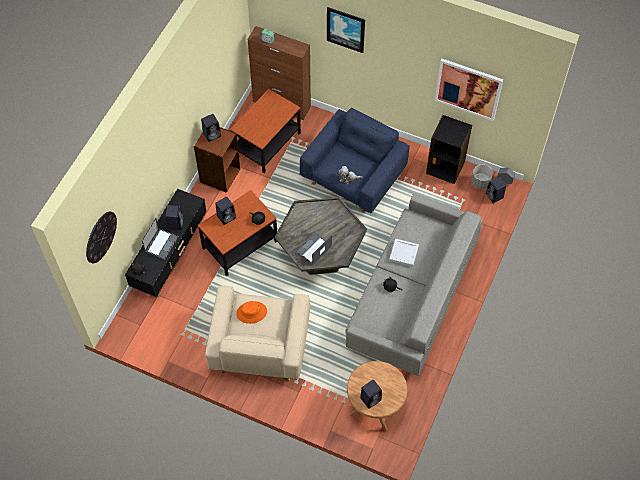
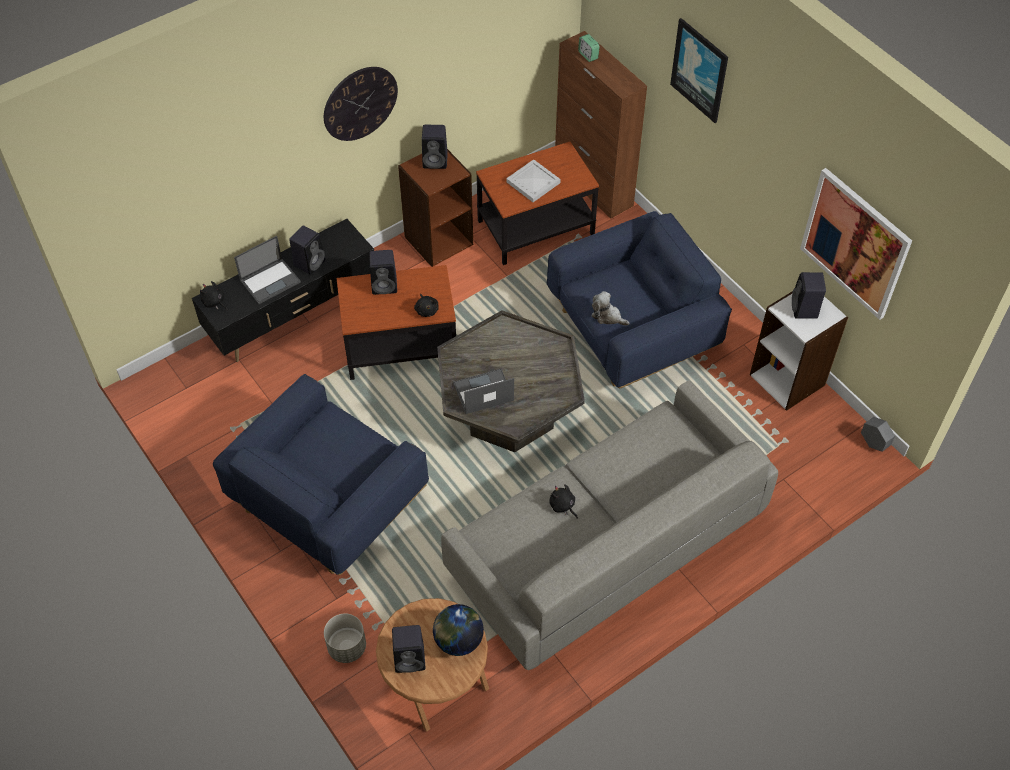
camera: 30 degrees right, 5 degrees down
wall clock [86,212,117,263] -> wall clock moved to [324,67,398,141]
beige armchair [205,286,310,381] -> blue armchair [213,374,429,575]
orange hat [236,301,267,324] -> none
white tray [389,239,419,266] -> white tray moved to [506,159,561,202]
black bookcase [426,115,472,184] -> white bookcase [750,291,848,411]
grey planter [471,164,493,189] -> grey planter moved to [324,614,366,663]
black speaker [486,177,506,203] -> black speaker moved to [792,272,826,319]
none -> globe [433,604,484,656]

